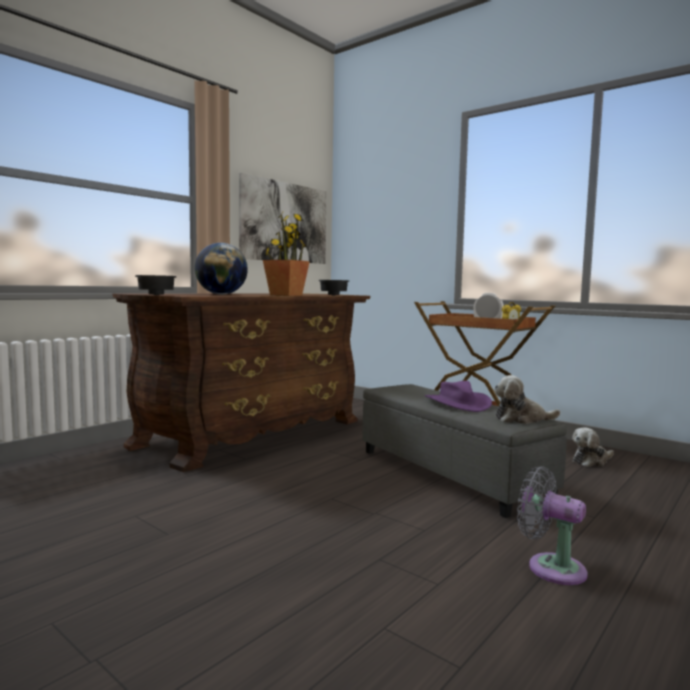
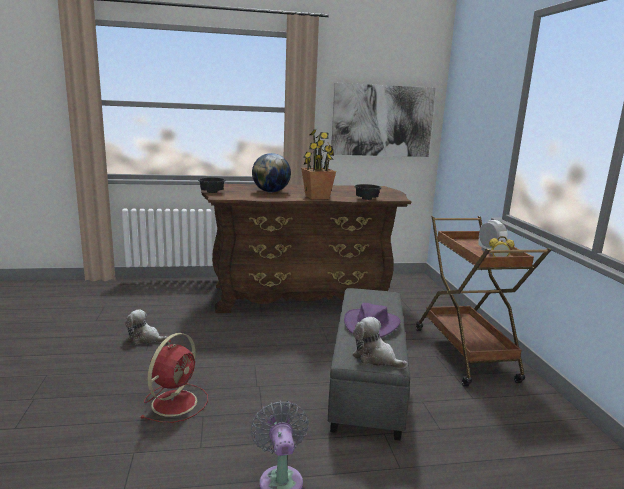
camera: 40 degrees right, 10 degrees up
plush toy [572,427,614,467] -> plush toy moved to [125,310,167,344]
none -> red fan [141,333,208,423]

